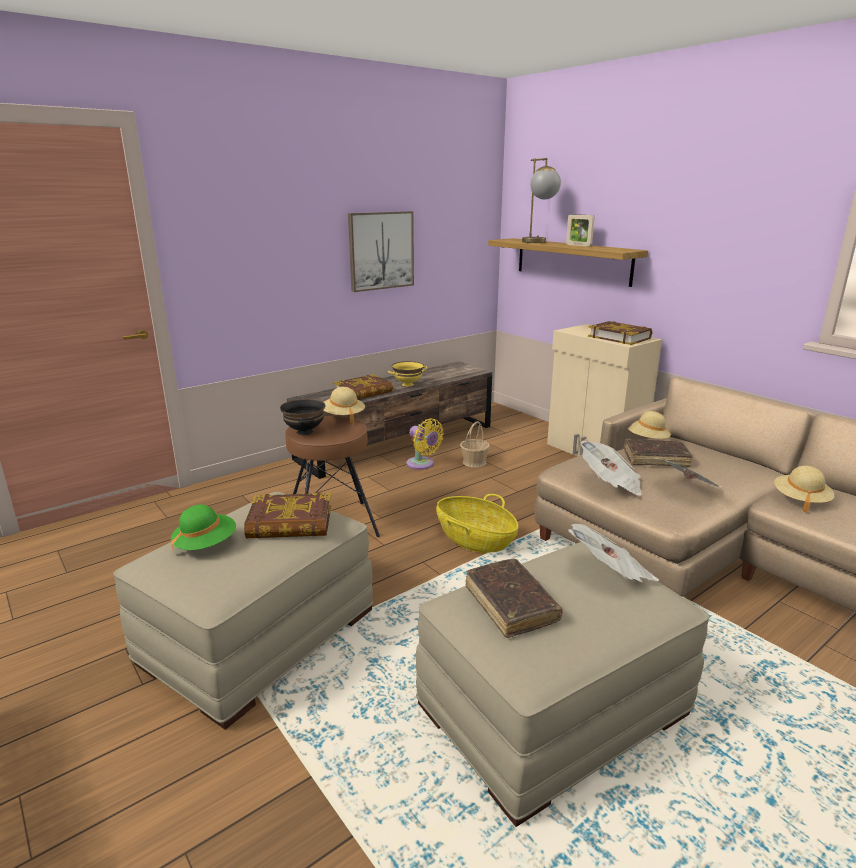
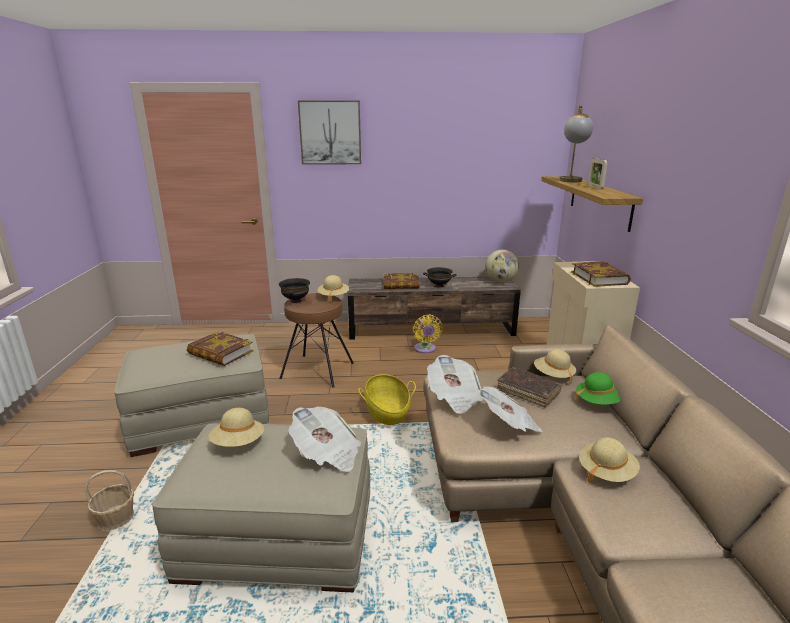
camera: 35 degrees right, 0 degrees up
green hat [171,504,236,553] -> green hat moved to [575,372,620,405]
picture [348,211,414,292] -> picture moved to [298,100,361,165]
yellow bowl [388,361,427,387] -> black bowl [423,267,456,288]
basket [460,421,490,467] -> basket moved to [85,470,134,532]
brown book [465,559,563,638] -> beige hat [209,408,264,447]
none -> globe [485,249,519,283]

